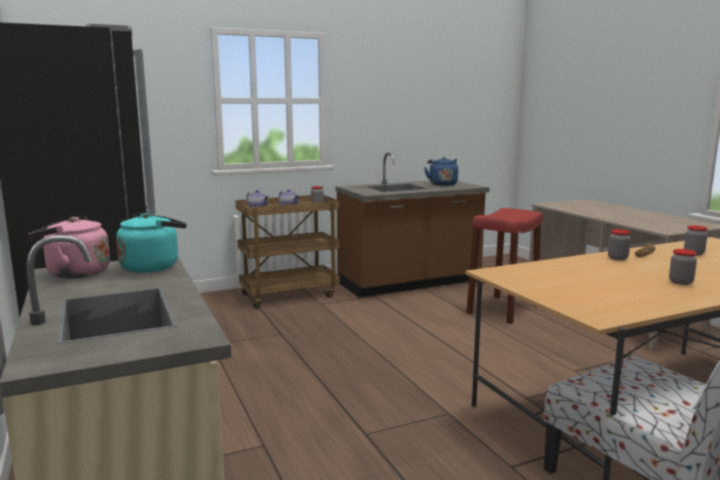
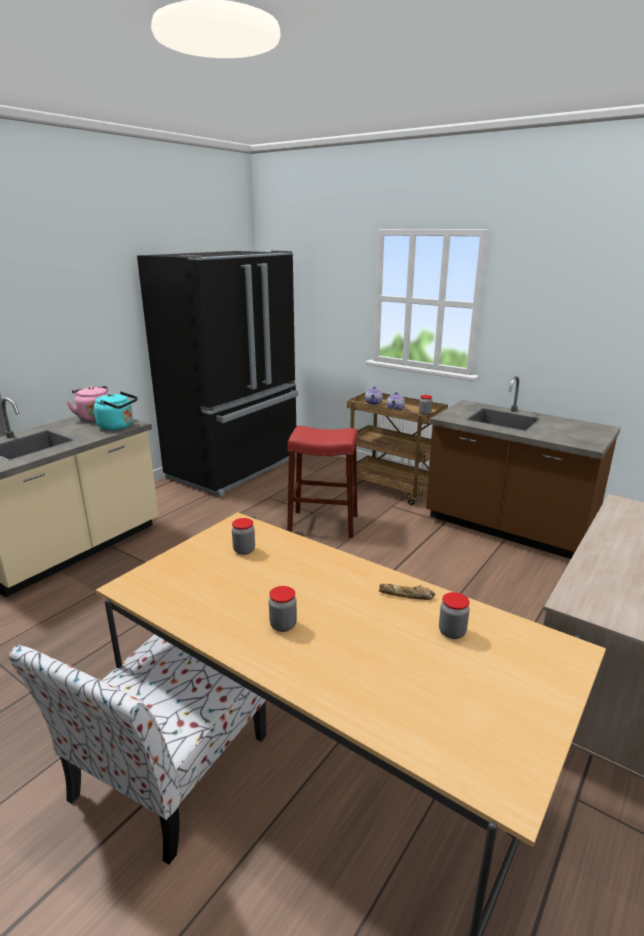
camera: 60 degrees right, 10 degrees up
blue kettle [424,157,458,186] -> none
red stool [466,208,543,324] -> red stool moved to [287,426,358,538]
jar [608,229,631,260] -> jar moved to [232,518,255,555]

